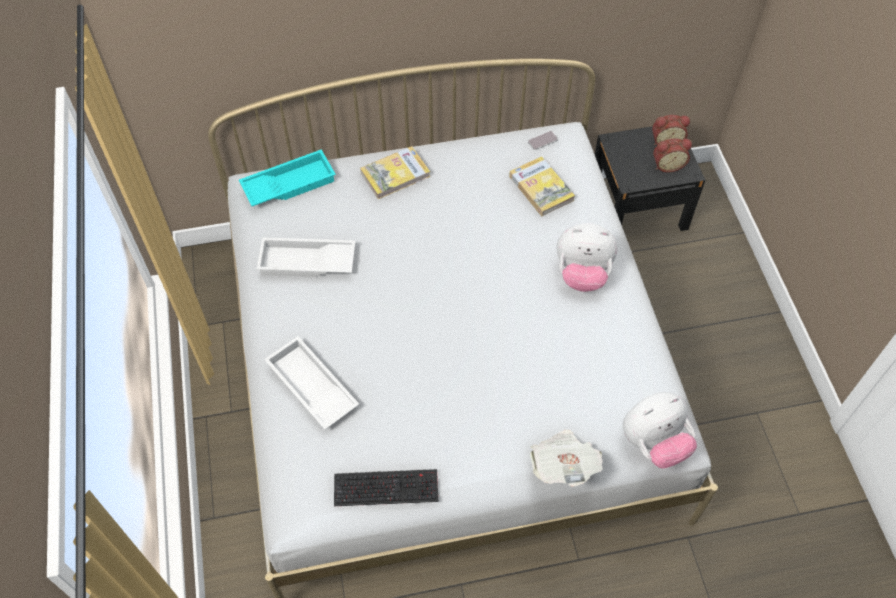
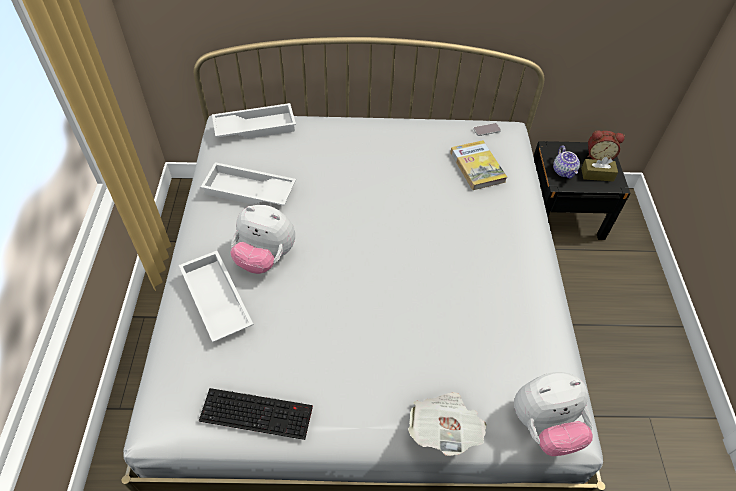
camera: 10 degrees right, 5 degrees down
turquoise tray [239,149,336,206] -> white tray [212,103,296,139]
book [360,146,430,199] -> none
plush toy [557,223,618,292] -> plush toy moved to [230,205,295,274]
alarm clock [653,138,692,172] -> brown tissue box [581,157,618,182]
none -> teapot [553,146,580,179]

